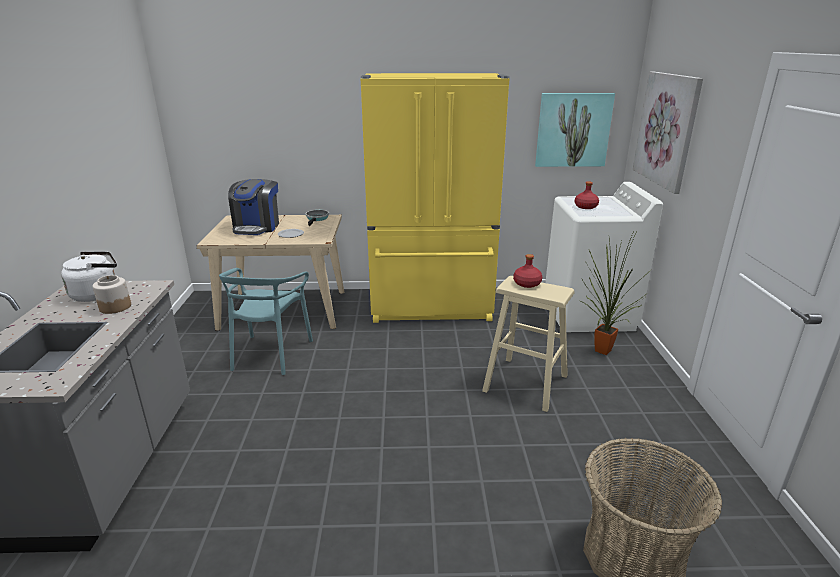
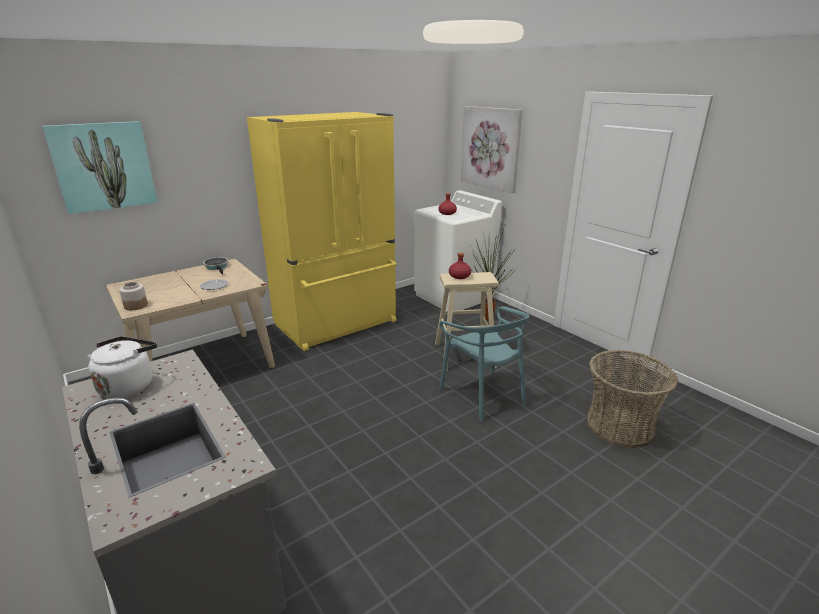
camera: 35 degrees left, 0 degrees up
jar [93,275,131,314] -> jar moved to [119,282,148,311]
turquoise chair [219,268,313,375] -> turquoise chair moved to [439,306,529,421]
coffee machine [228,179,279,235] -> none
picture [535,93,615,167] -> picture moved to [42,121,158,214]

